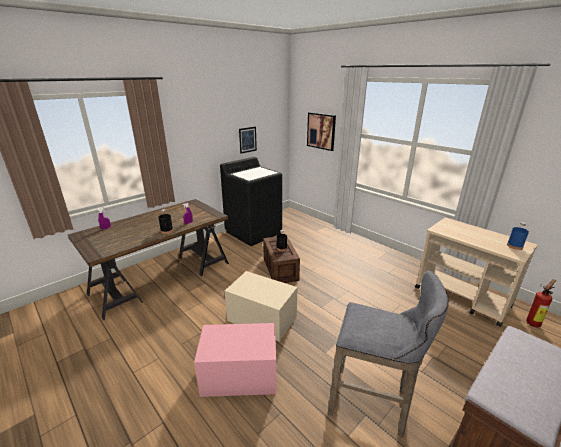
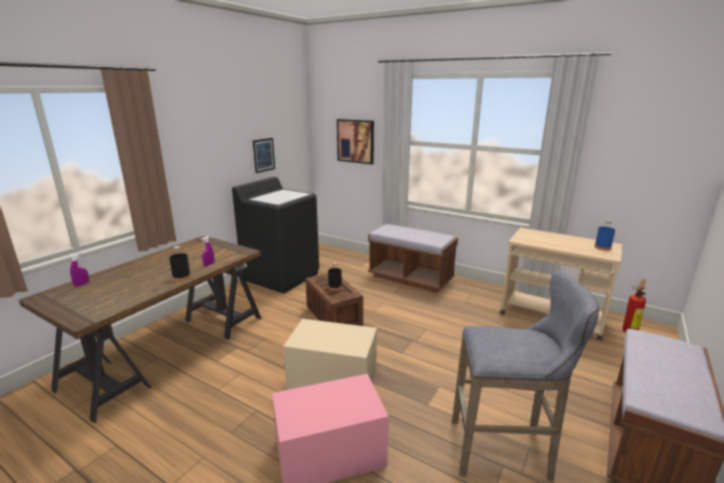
camera: 15 degrees left, 5 degrees down
none -> brown bench [368,224,458,293]

